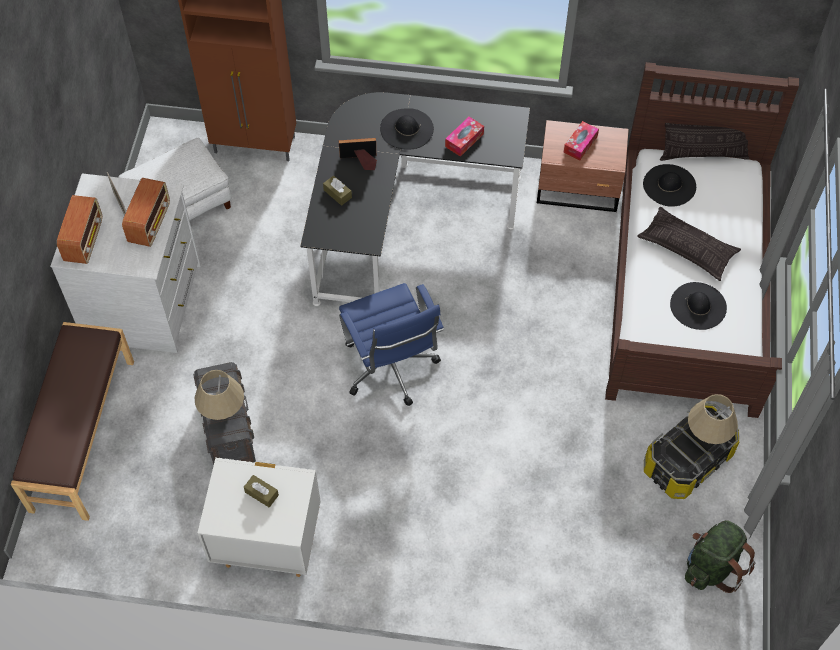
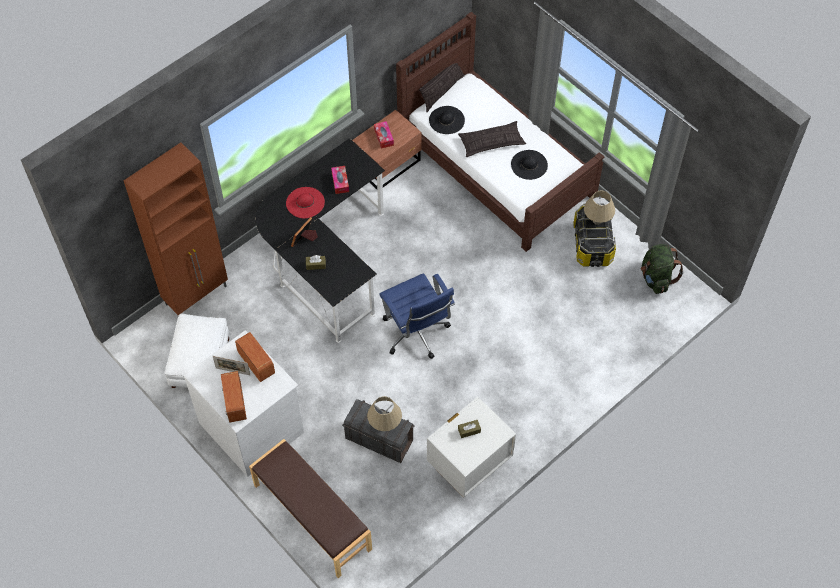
camera: 50 degrees left, 0 degrees up
radio [57,195,102,264] -> radio turned 150 degrees counterclockwise [221,371,247,423]
blue office chair [339,283,444,406] -> blue office chair turned 45 degrees clockwise [379,274,455,359]
black hat [380,108,434,150] -> red hat [286,187,325,218]

